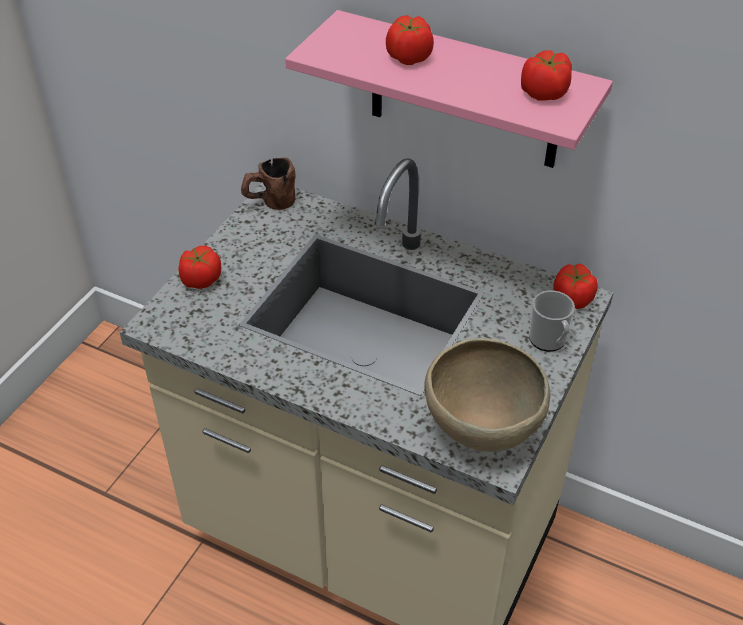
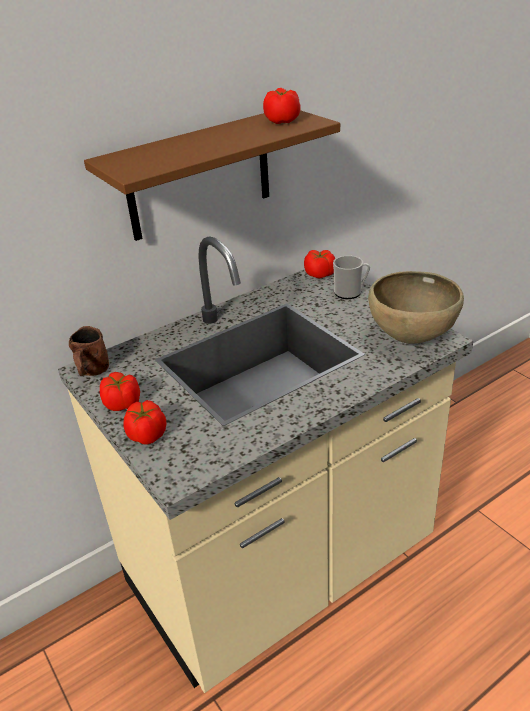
camera: 60 degrees left, 10 degrees down
pink shelf [285,10,613,168] -> brown shelf [84,110,340,241]
tomato [386,15,434,65] -> tomato moved to [100,372,140,411]

